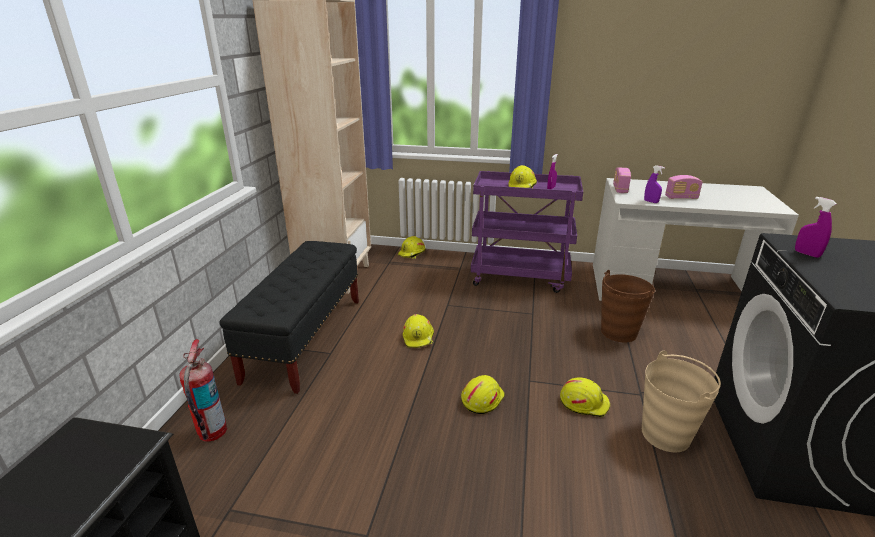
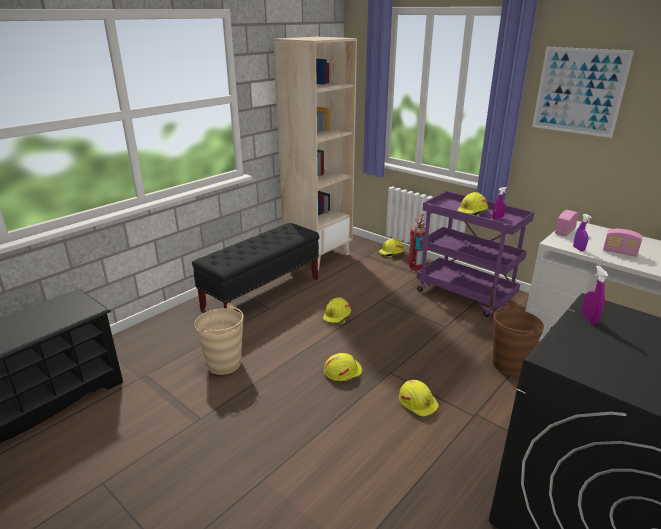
camera: 30 degrees right, 0 degrees up
fire extinguisher [179,339,227,442] -> fire extinguisher moved to [409,214,425,270]
beige bucket [642,351,721,452] -> beige bucket moved to [195,303,243,375]
none -> picture [532,47,634,138]

